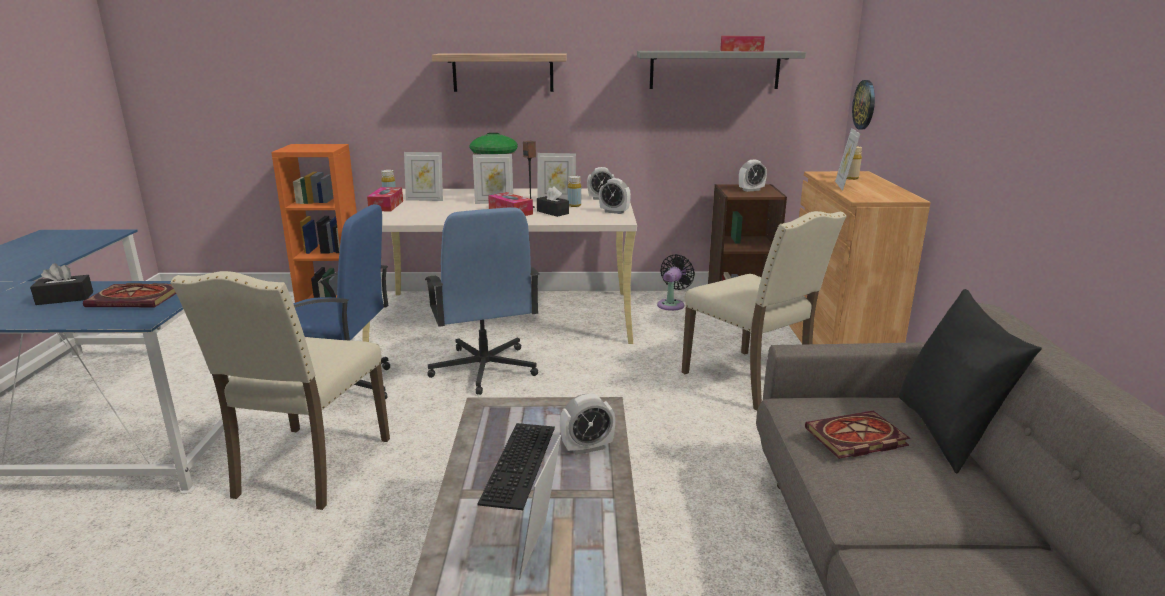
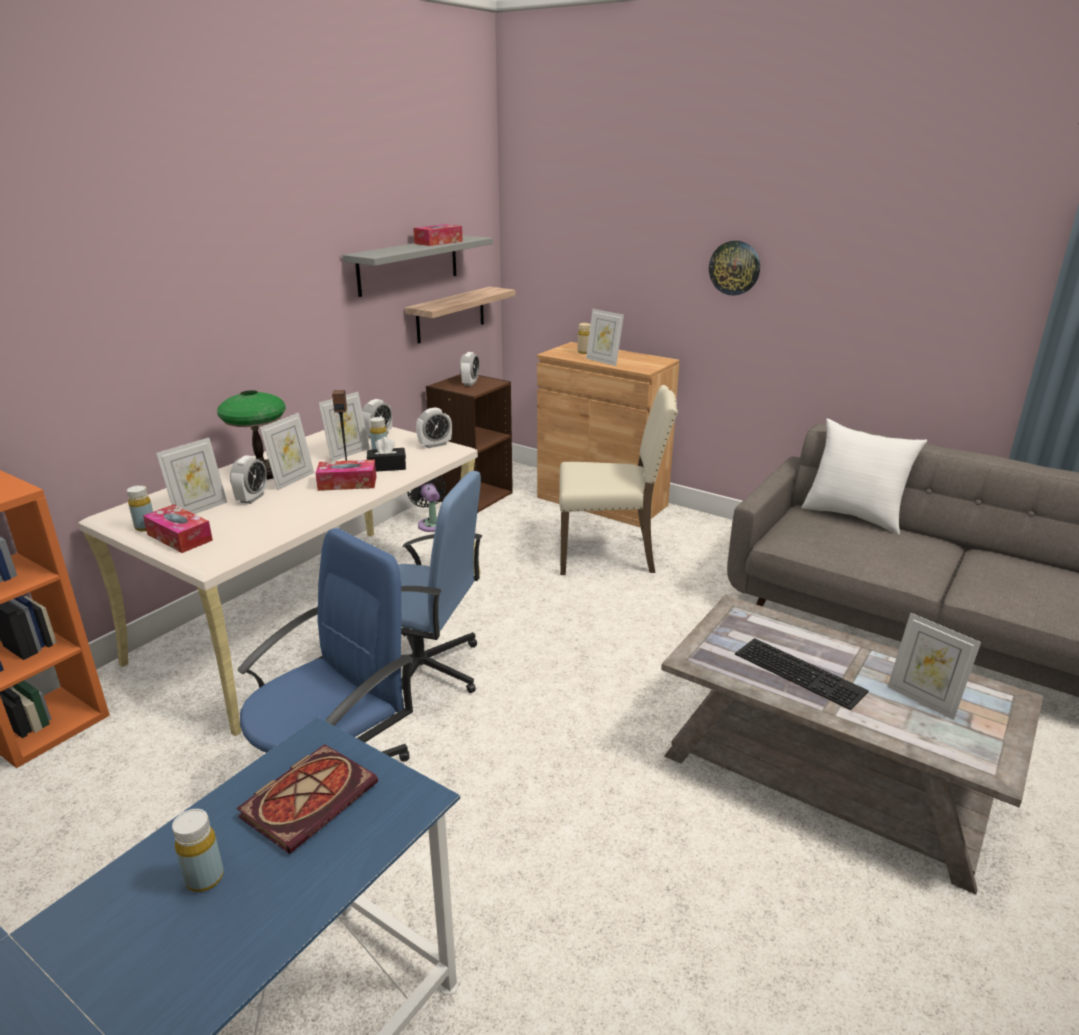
camera: 55 degrees left, 5 degrees up
black tissue box [30,263,93,305] -> yellow bottle [172,809,224,892]
beige chair [171,271,390,510] -> none
shelf [432,53,567,92] -> shelf moved to [405,287,516,344]
alarm clock [560,394,615,455] -> alarm clock moved to [230,456,267,504]
book [805,411,910,459] -> none
wall clock [852,80,875,130] -> wall clock moved to [709,241,760,296]
black pillow [899,289,1042,473] -> white pillow [802,419,927,535]

